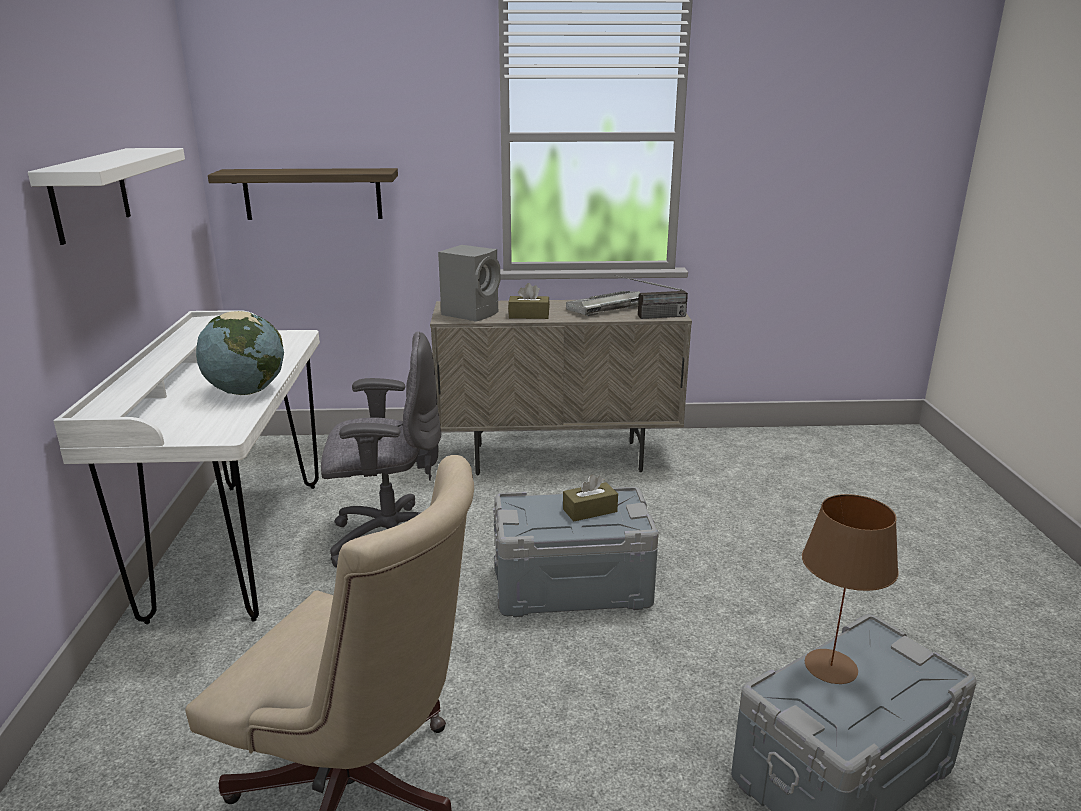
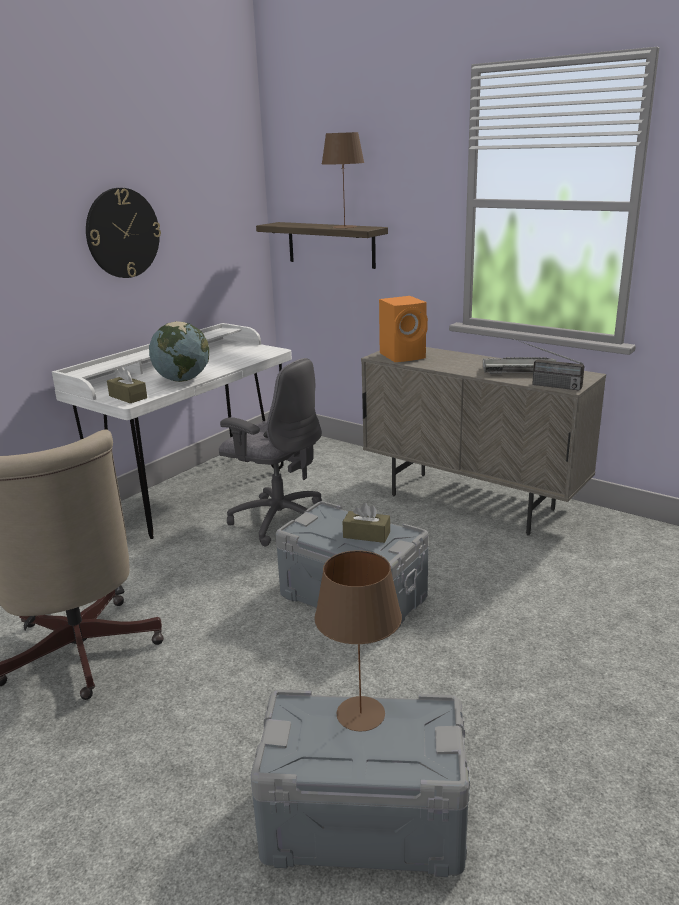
camera: 40 degrees right, 0 degrees up
white shelf [28,148,185,245] -> wall clock [86,188,161,278]
grey speaker [438,245,500,322] -> orange speaker [379,296,428,362]
brown tissue box [508,283,550,319] -> brown tissue box moved to [107,366,147,403]
none -> brown table lamp [322,132,364,229]

